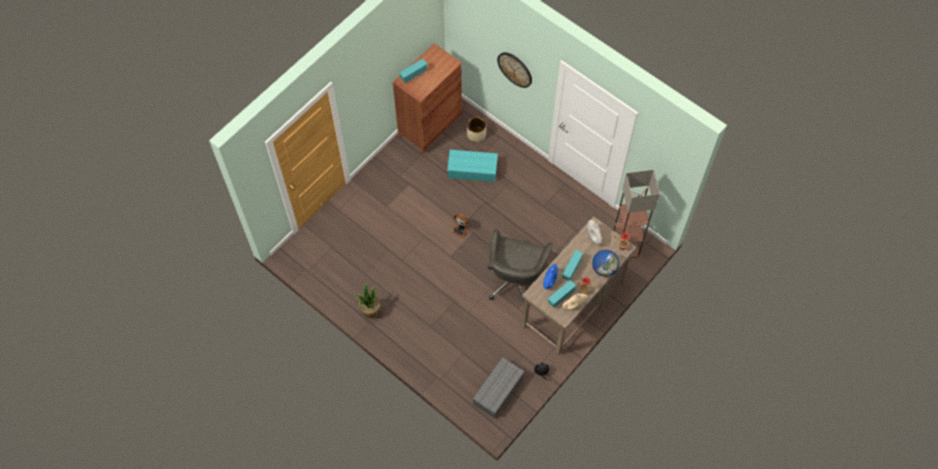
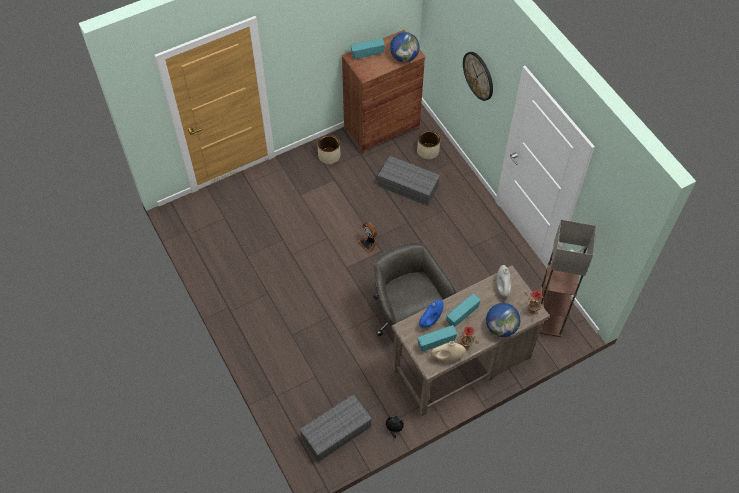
camera: 20 degrees right, 5 degrees down
potted plant [355,283,381,319] -> none
turquoise storage box [447,150,498,182] -> grey storage box [378,156,440,206]
grey office chair [487,229,553,302] -> grey office chair turned 120 degrees clockwise [373,242,455,336]
none -> beige planter [317,135,341,164]
none -> globe [390,32,420,62]

